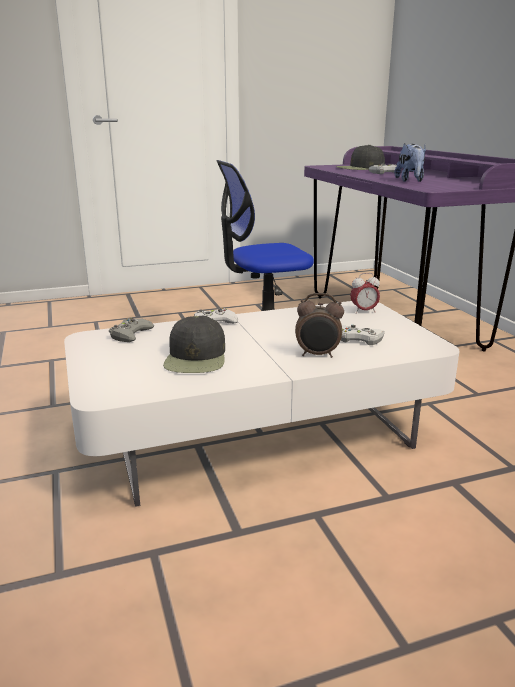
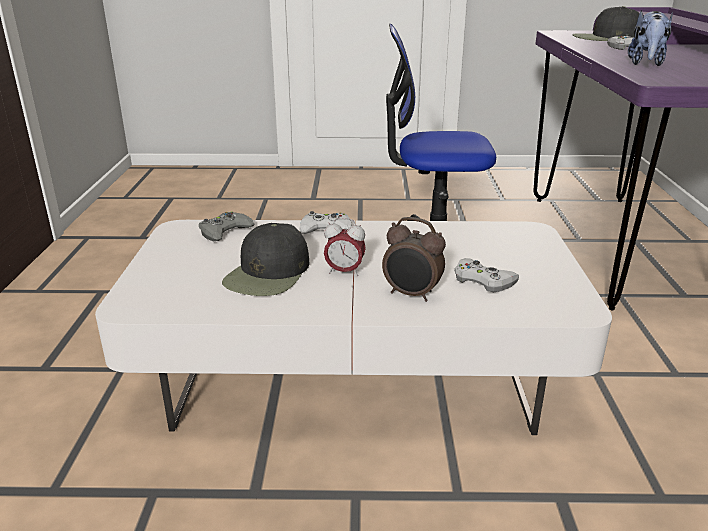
camera: 20 degrees right, 5 degrees up
alarm clock [350,273,380,314] -> alarm clock moved to [324,218,366,276]

